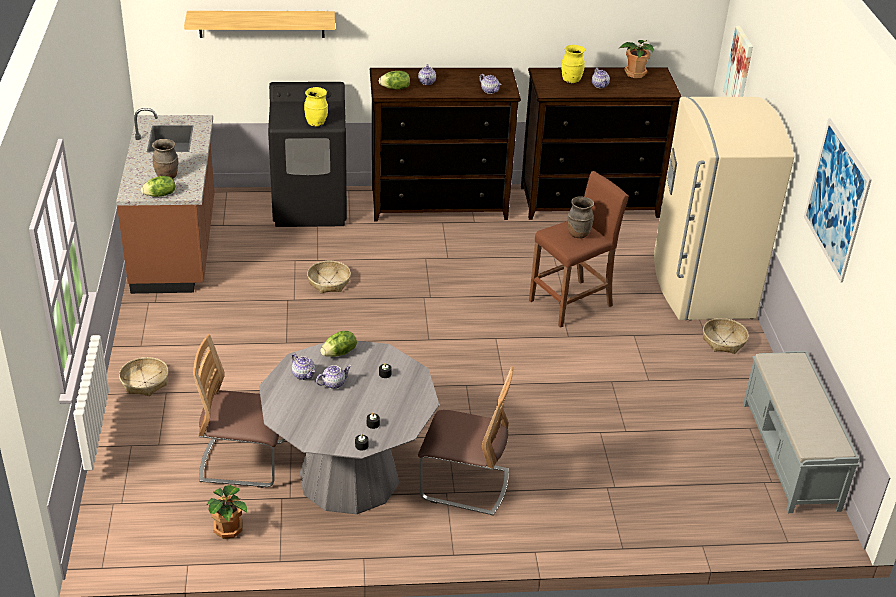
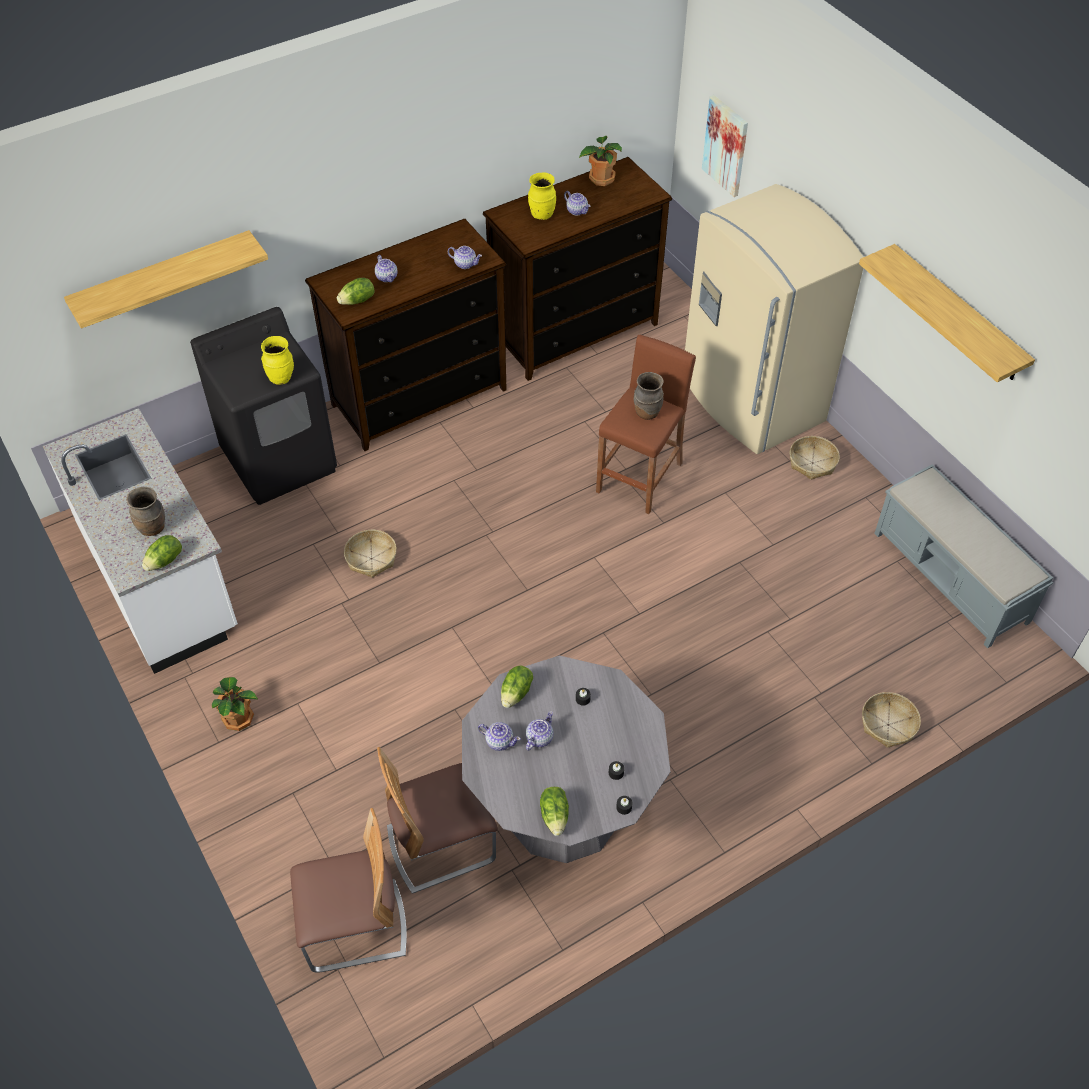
camera: 25 degrees left, 15 degrees up
brown counter [116,108,215,294] -> white counter [43,408,238,674]
basket [119,357,169,396] -> basket moved to [862,692,921,748]
potted plant [207,485,247,539] -> potted plant moved to [212,677,258,731]
chair [418,367,513,516] -> chair moved to [290,808,407,973]
picture [804,118,872,282] -> shelf [859,244,1035,382]
none -> lettuce [540,787,569,836]

